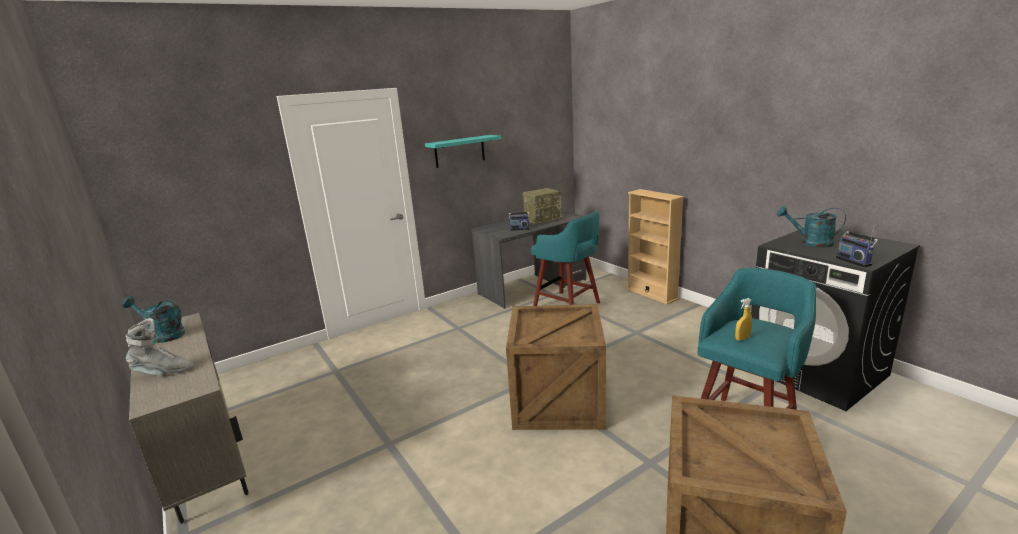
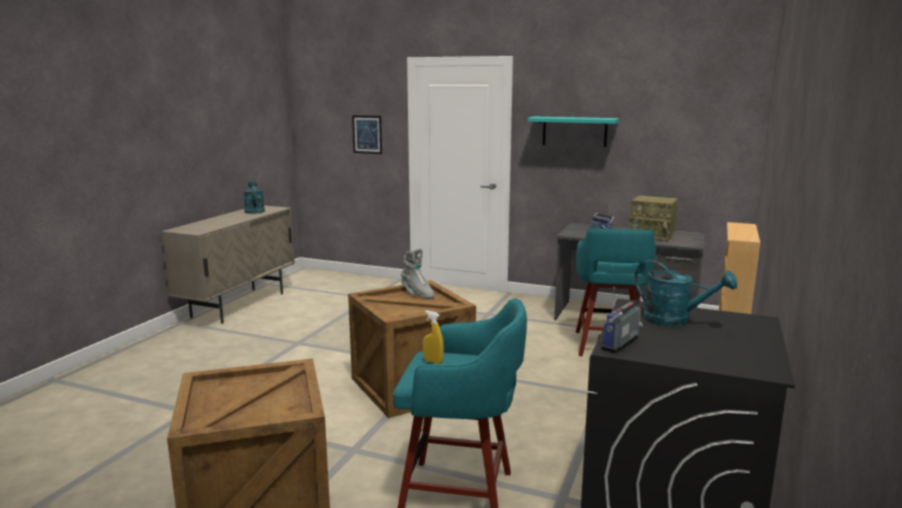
camera: 55 degrees right, 5 degrees down
grey boot [126,318,194,375] -> grey boot moved to [401,249,435,299]
turquoise watering can [777,206,846,248] -> turquoise watering can turned 135 degrees clockwise [635,260,737,327]
none -> picture [352,115,382,154]

